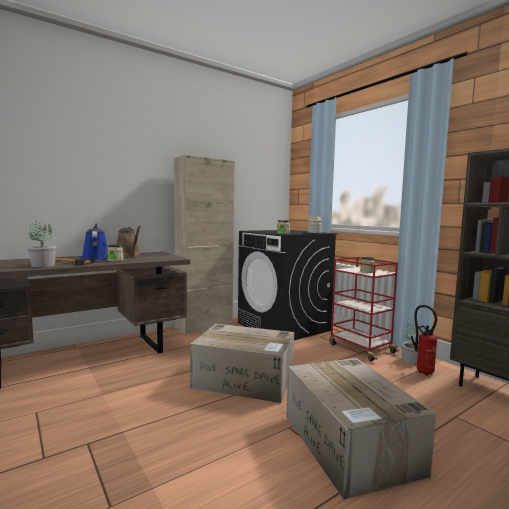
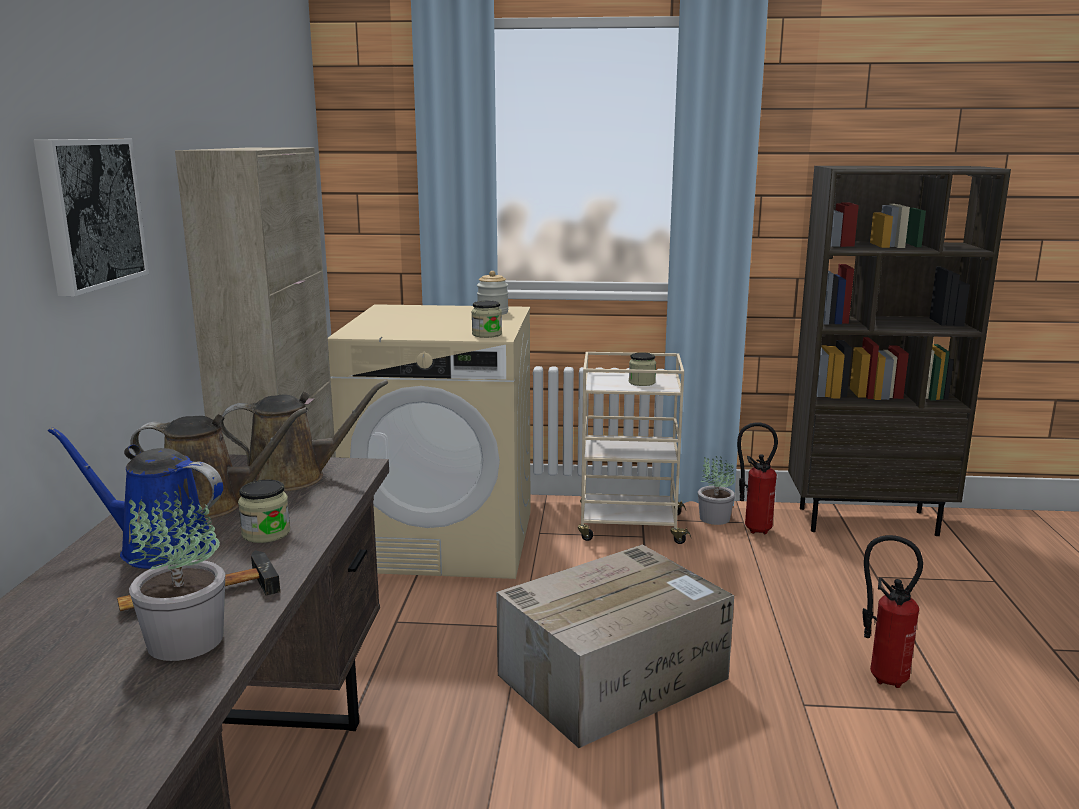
camera: 50 degrees left, 10 degrees up
black washing machine [238,230,337,340] -> beige washing machine [328,304,530,579]
cardboard box [287,358,436,499] -> fire extinguisher [863,535,923,688]
red cart [329,257,399,361] -> beige cart [578,352,691,544]
none -> picture [33,139,149,296]
none -> brown watering can [221,380,388,491]

